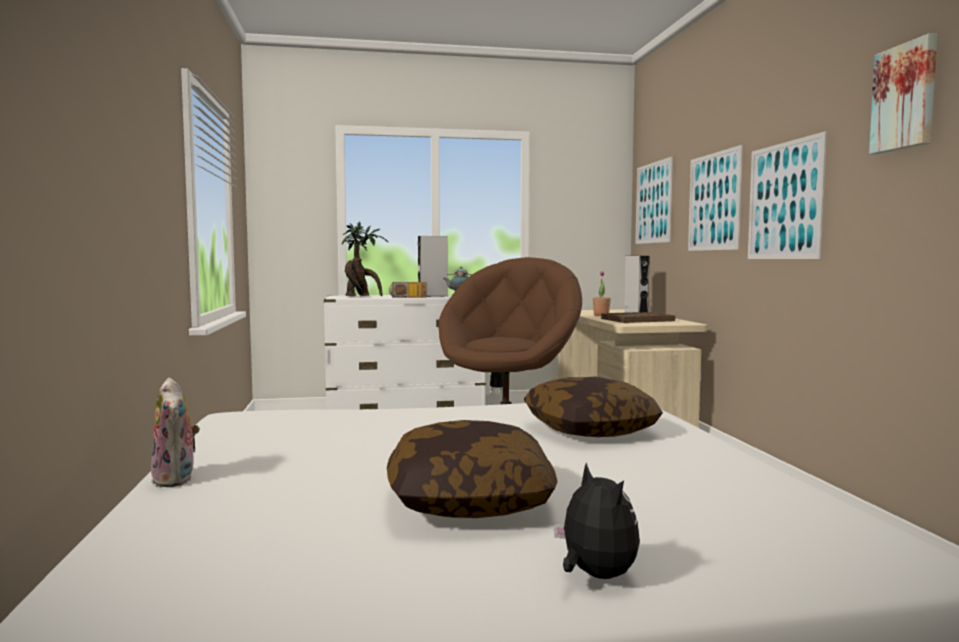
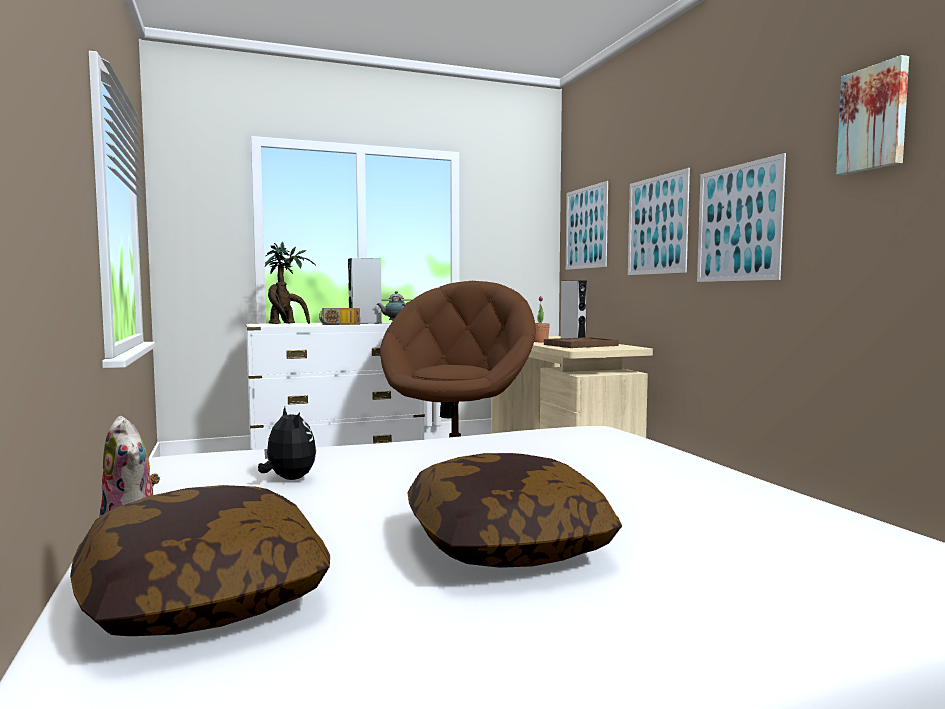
camera: 10 degrees left, 0 degrees up
pillow [524,377,663,437] -> pillow moved to [70,485,330,636]
plush toy [553,463,640,579] -> plush toy moved to [258,407,316,480]

